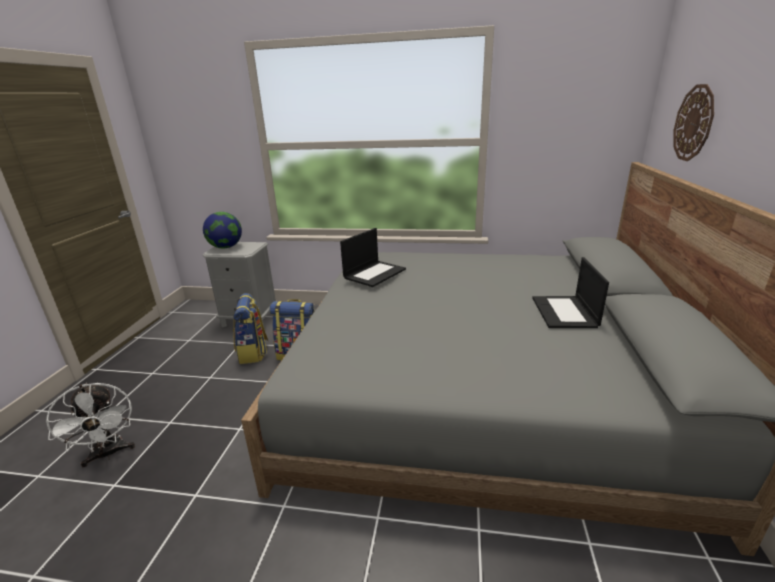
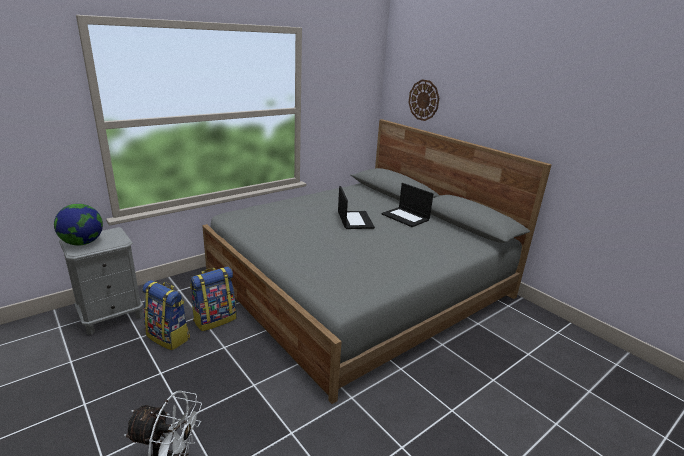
camera: 50 degrees left, 0 degrees up
laptop [340,228,406,287] -> laptop moved to [338,186,375,229]

